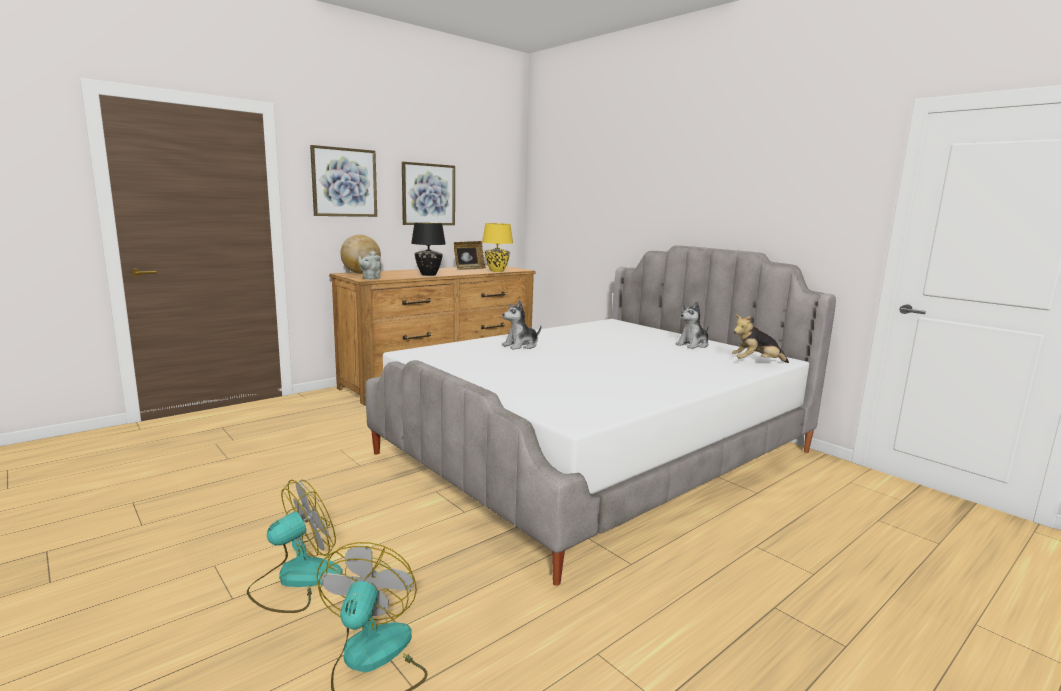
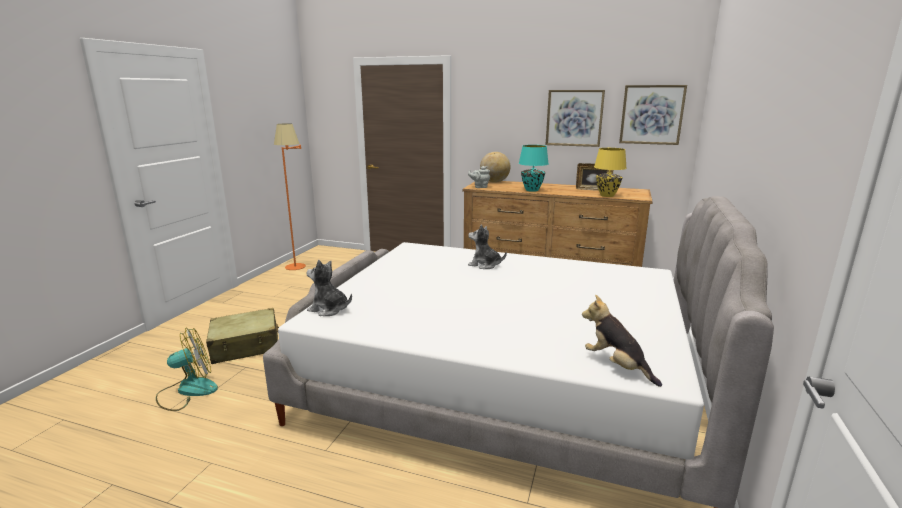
camera: 60 degrees right, 5 degrees up
fan [247,480,343,613] -> beige suitcase [206,308,279,364]
picture [310,145,377,217] -> picture moved to [619,85,687,145]
black table lamp [411,223,446,276] -> turquoise table lamp [519,145,549,192]
plush toy [675,301,709,349] -> plush toy moved to [306,260,352,316]
none -> orange floor lamp [274,123,306,270]

